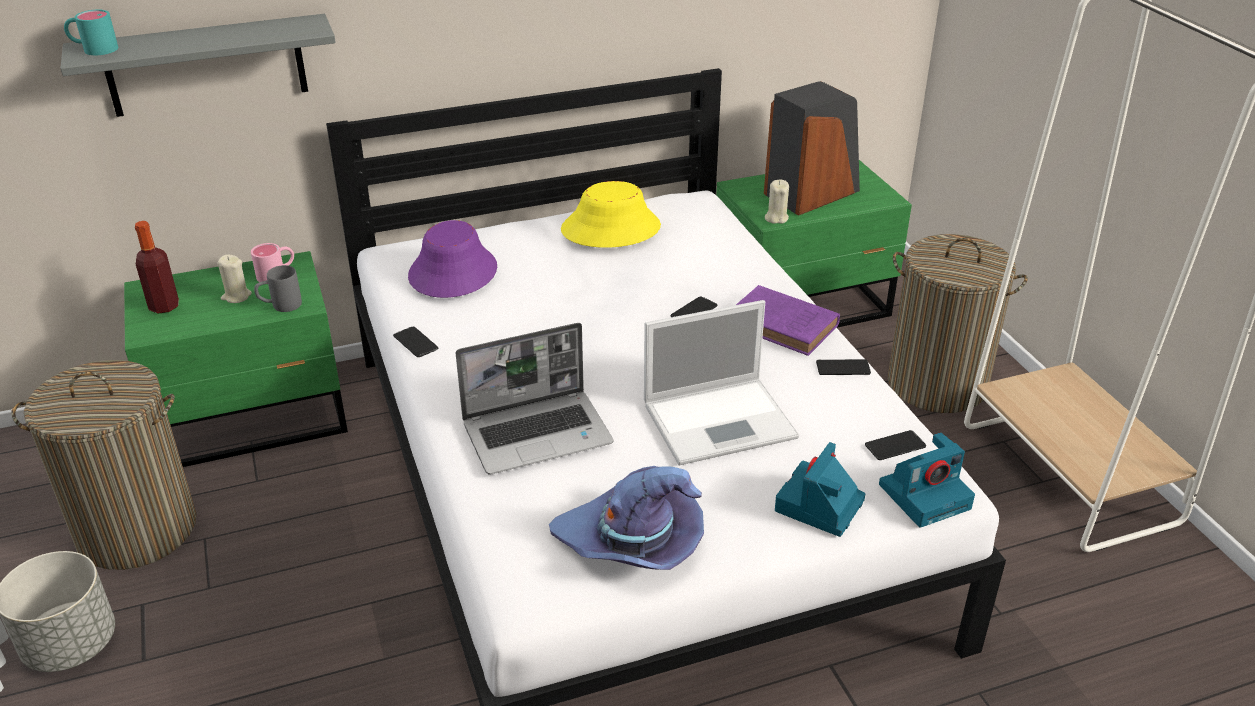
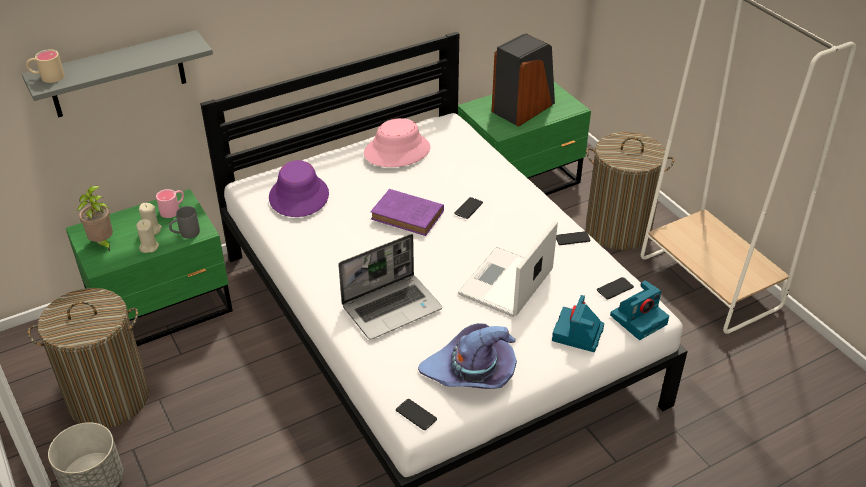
camera: 10 degrees left, 5 degrees up
turquoise mug [64,10,118,55] -> beige mug [26,50,65,83]
bottle [135,221,179,314] -> potted plant [77,186,113,252]
phone [393,327,438,357] -> phone moved to [396,399,437,430]
yellow hat [561,181,661,248] -> pink hat [364,118,430,167]
laptop [644,300,799,465] -> laptop turned 150 degrees clockwise [458,220,558,317]
purple book [736,285,840,356] -> purple book moved to [371,189,444,236]
beige candle [765,180,789,224] -> beige candle moved to [136,219,159,253]

